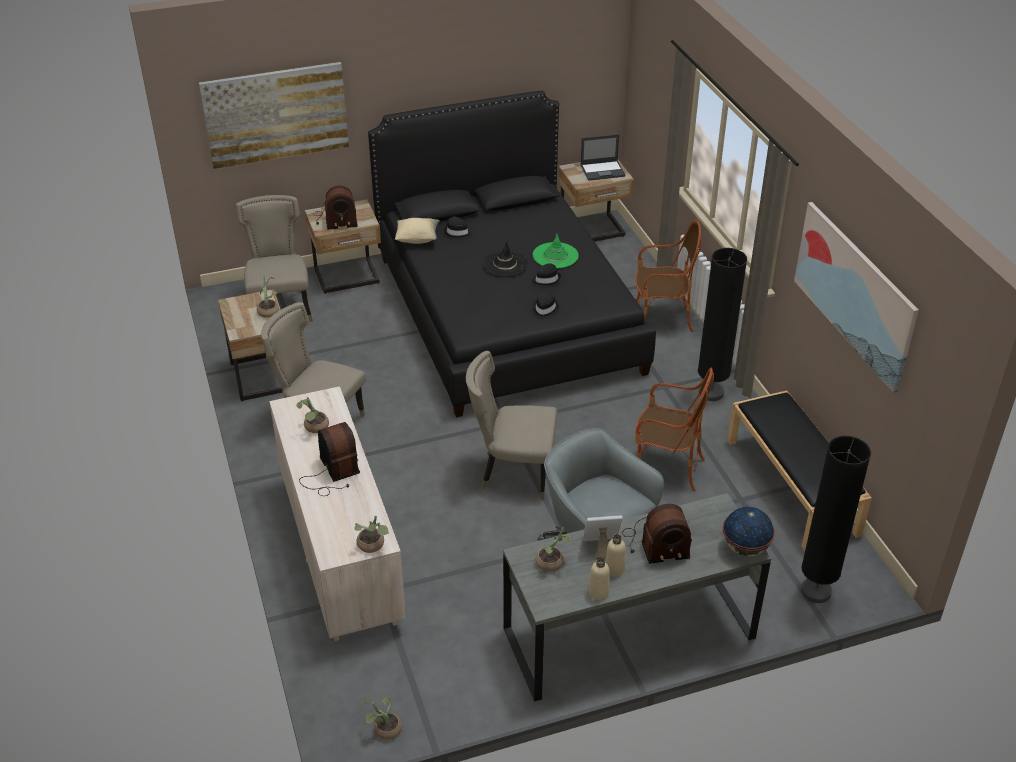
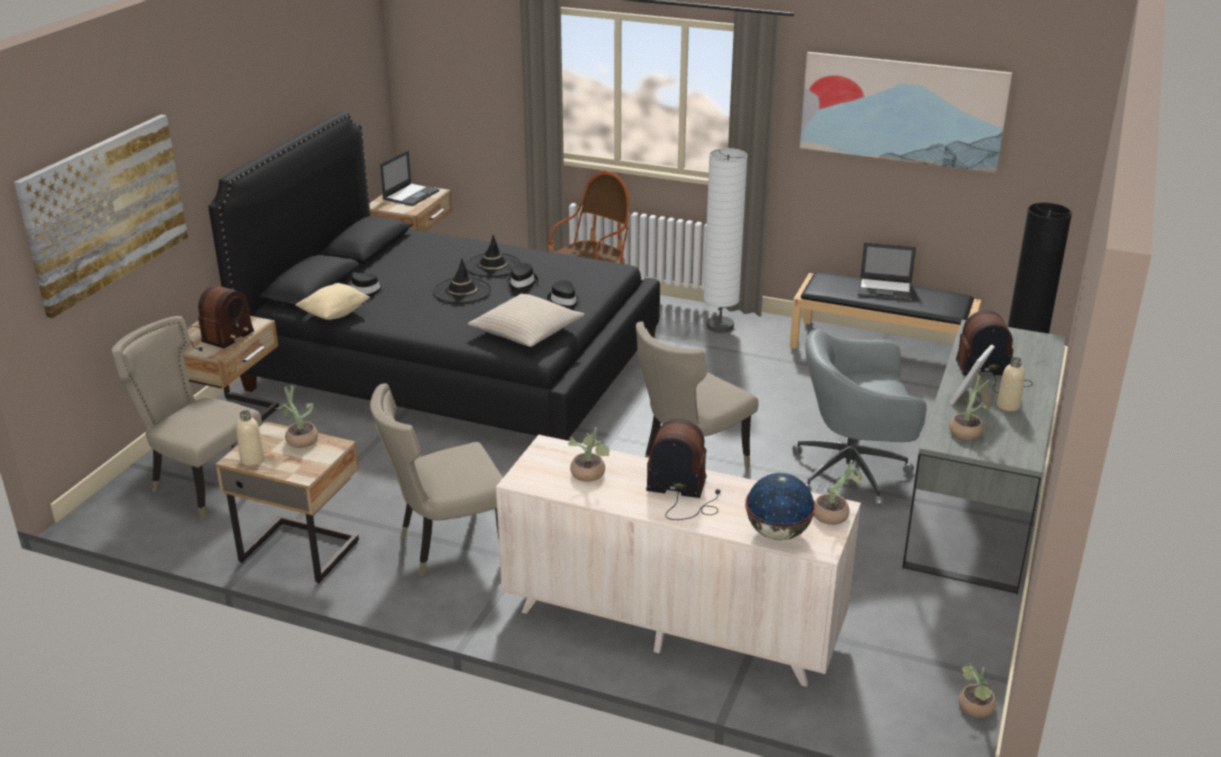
camera: 50 degrees left, 10 degrees down
green hat [533,234,579,268] -> black hat [465,235,521,277]
beige bottle [588,557,610,600] -> beige bottle moved to [236,410,265,466]
radio [622,504,692,564] -> radio turned 120 degrees counterclockwise [956,310,1033,393]
armchair [635,368,714,491] -> none
black floor lamp [698,248,747,401] -> white floor lamp [703,148,748,333]
globe [722,507,775,557] -> globe moved to [745,473,816,541]
none -> beige pillow [468,293,585,347]
none -> laptop [858,242,916,301]

